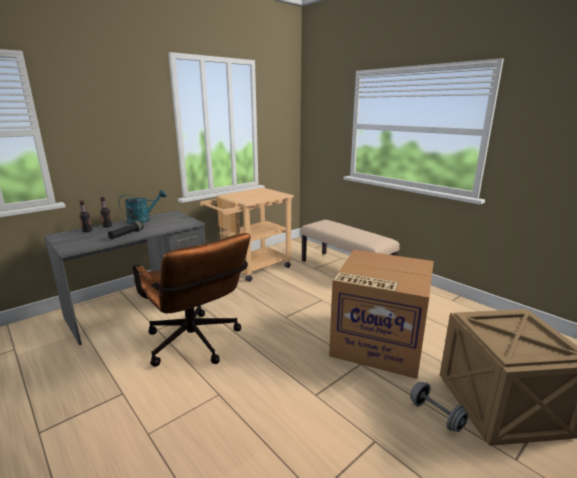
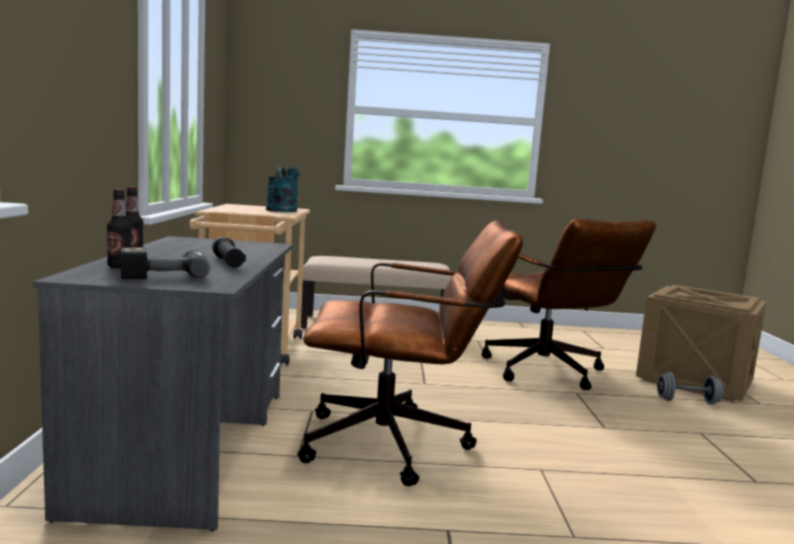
camera: 50 degrees left, 10 degrees down
turquoise watering can [118,190,166,224] -> turquoise watering can moved to [266,167,299,212]
cardboard box [329,250,434,379] -> brown office chair [482,218,656,390]
none -> power drill [121,247,211,279]

